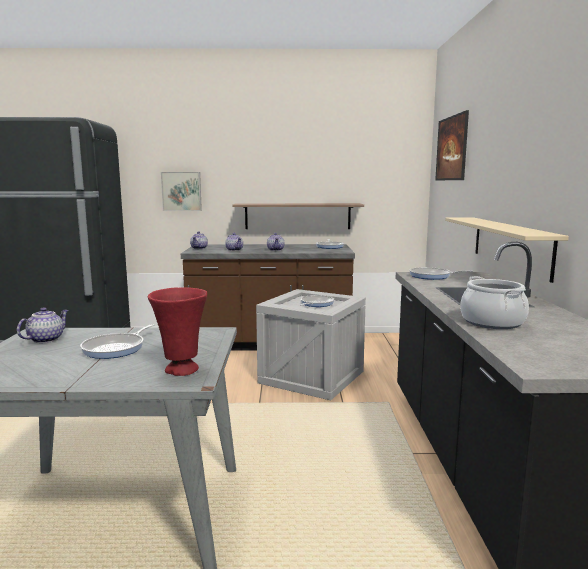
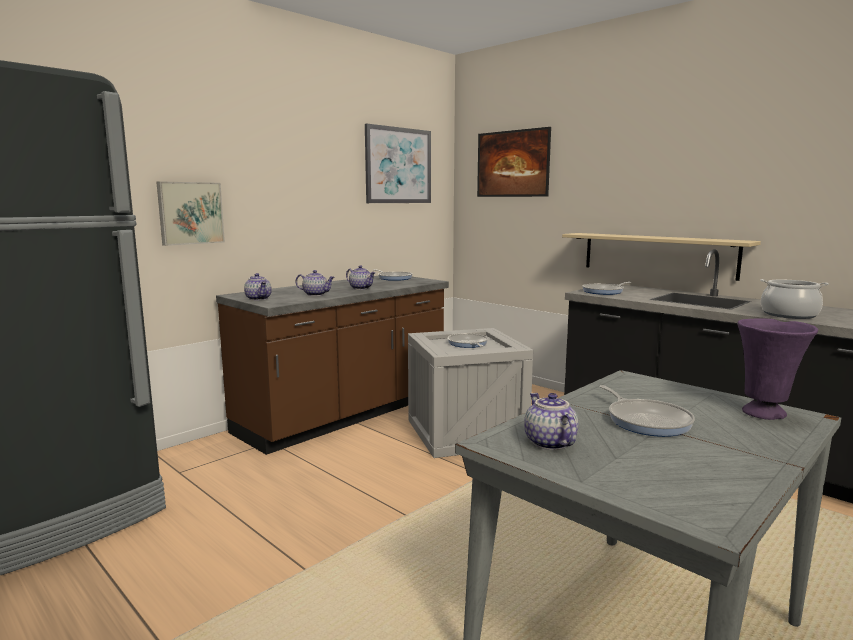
camera: 45 degrees left, 0 degrees up
red vase [148,287,207,376] -> purple vase [737,318,818,420]
shelf [232,203,364,229] -> none
none -> picture [365,124,431,203]

